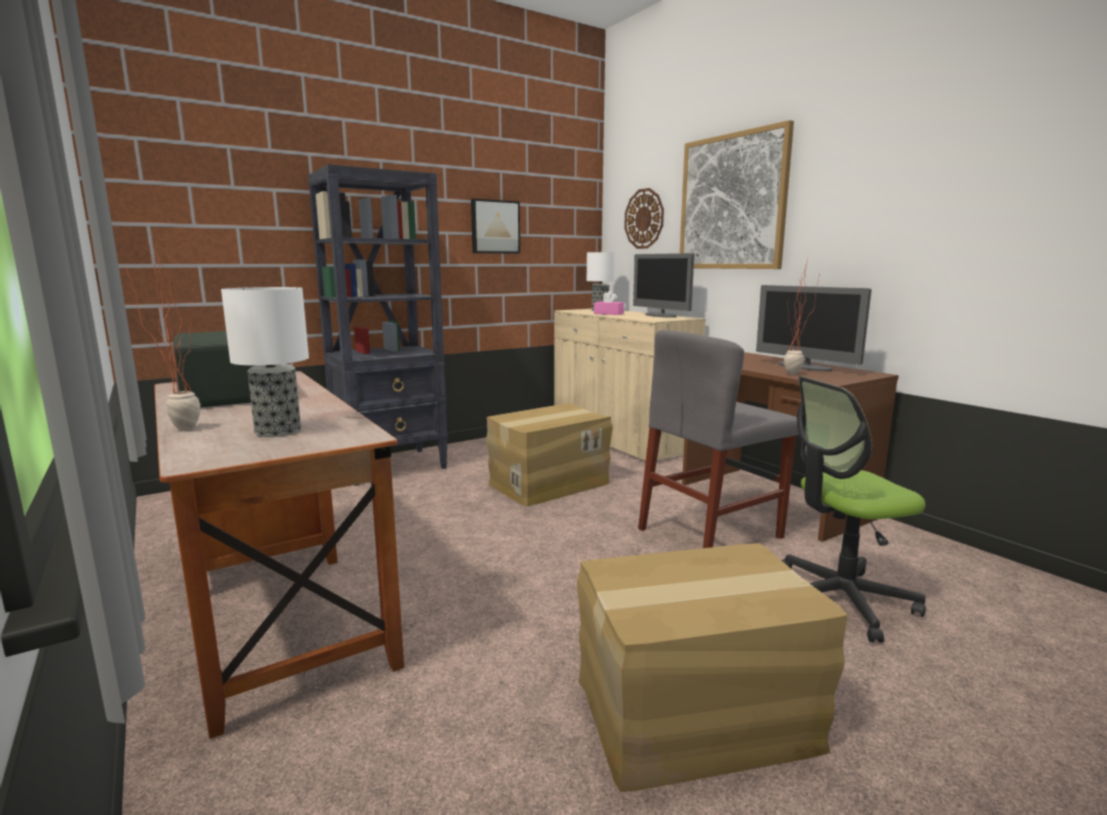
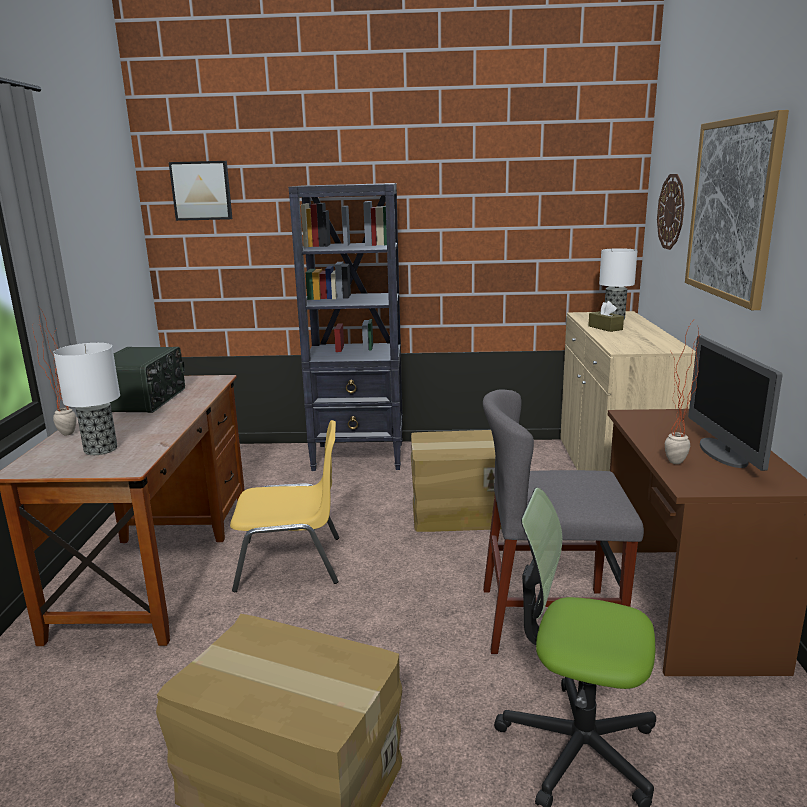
camera: 35 degrees right, 5 degrees up
picture [471,199,520,254] -> picture moved to [169,161,233,221]
pink tissue box [594,291,624,315] -> brown tissue box [588,301,624,332]
monitor [633,253,694,318] -> none
none -> yellow chair [230,420,339,592]

